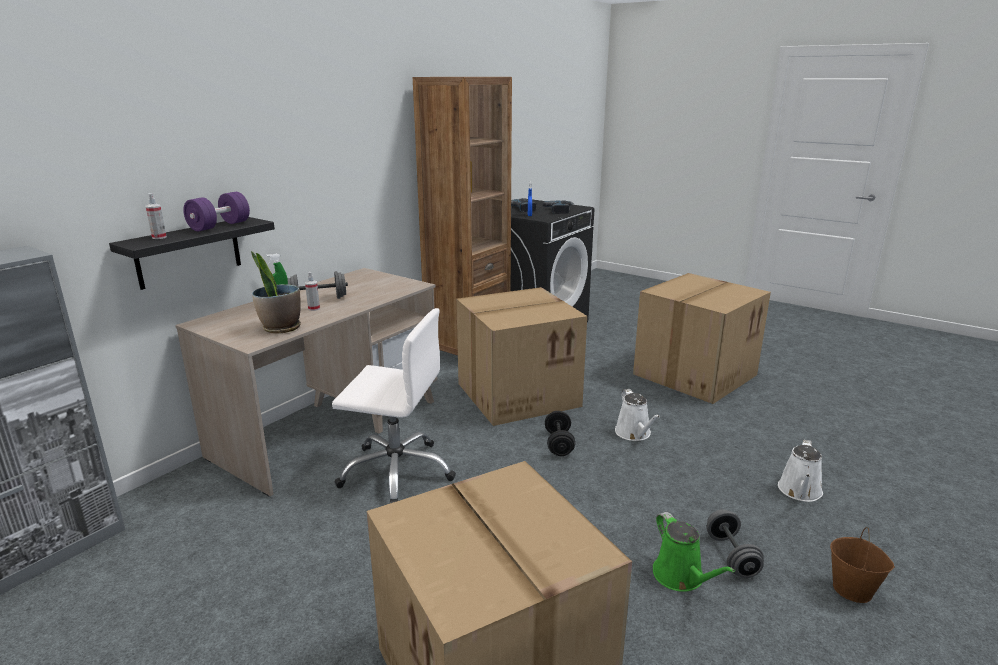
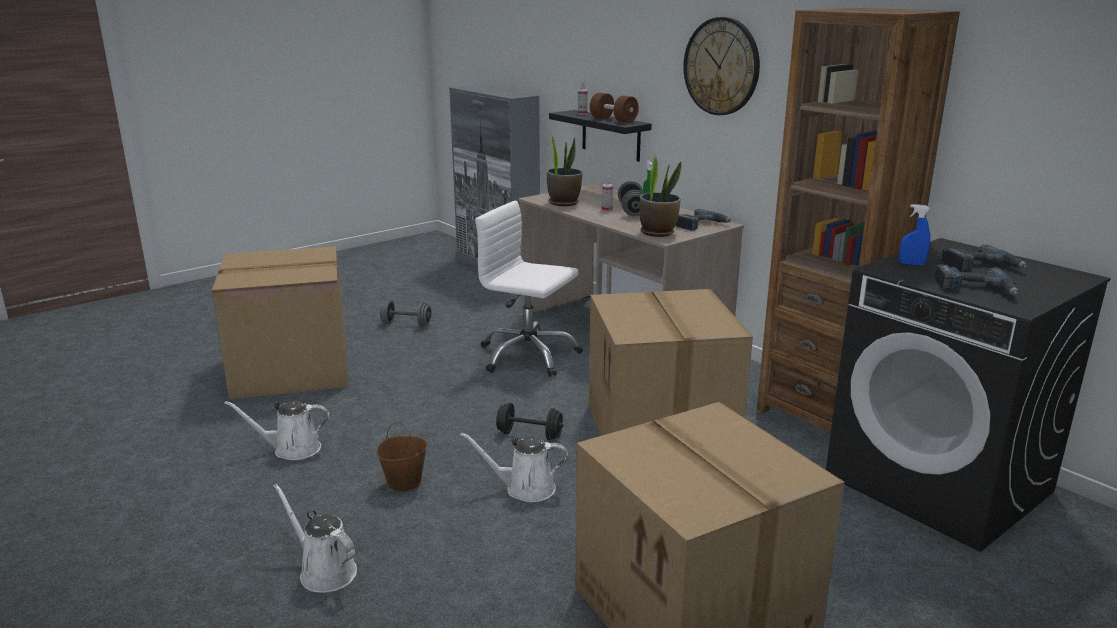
camera: 105 degrees right, 0 degrees up
purple dumbbell [183,192,250,231] -> brown dumbbell [590,93,639,123]
white office chair [332,308,456,503] -> white office chair turned 90 degrees clockwise [475,201,583,377]
green watering can [653,512,735,592] -> white watering can [224,401,329,460]
grey dumbbell [706,509,764,578] -> grey dumbbell moved to [380,300,432,327]
brown bucket [830,527,895,603] -> brown bucket moved to [376,422,427,492]
none -> potted plant [639,154,682,237]
none -> power drill [675,209,732,231]
none -> wall clock [683,17,760,115]

